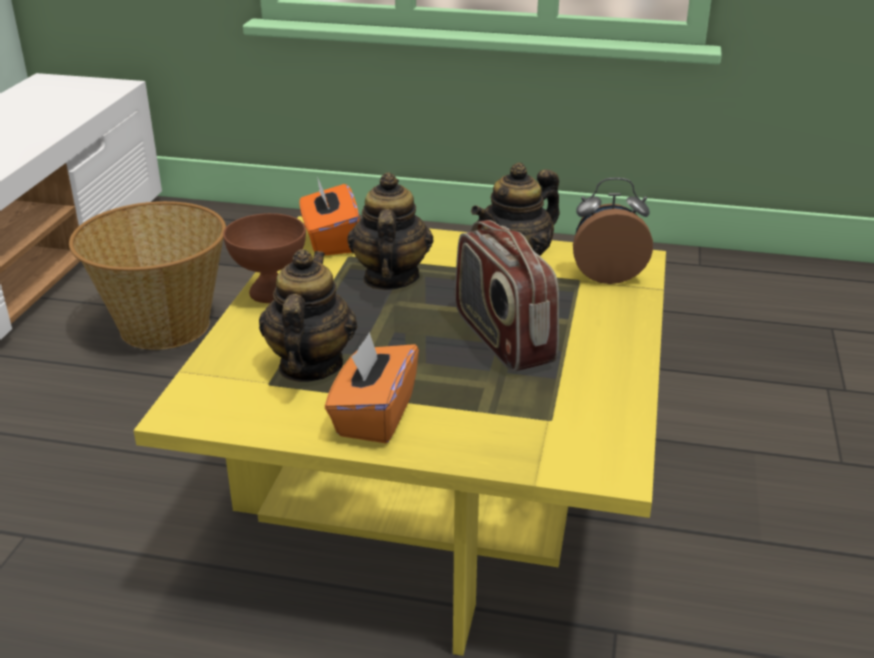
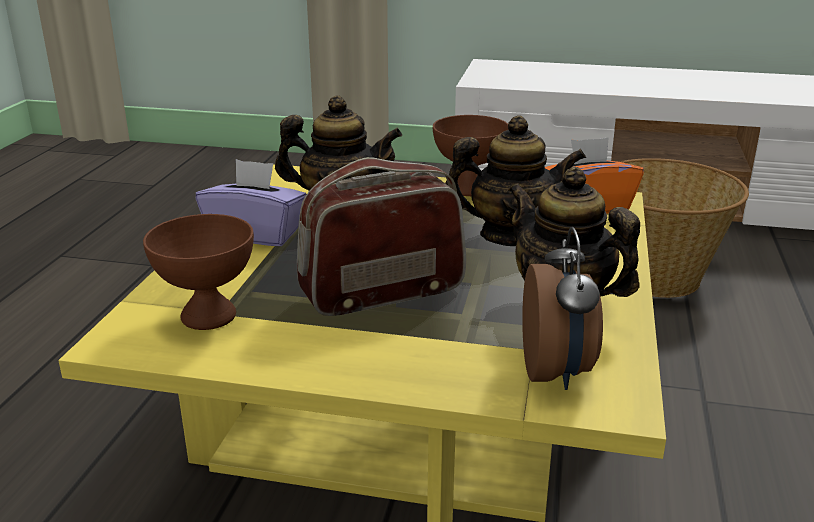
camera: 90 degrees right, 5 degrees down
orange tissue box [325,332,419,443] -> purple tissue box [196,159,307,246]
none -> brown bowl [143,214,254,330]

